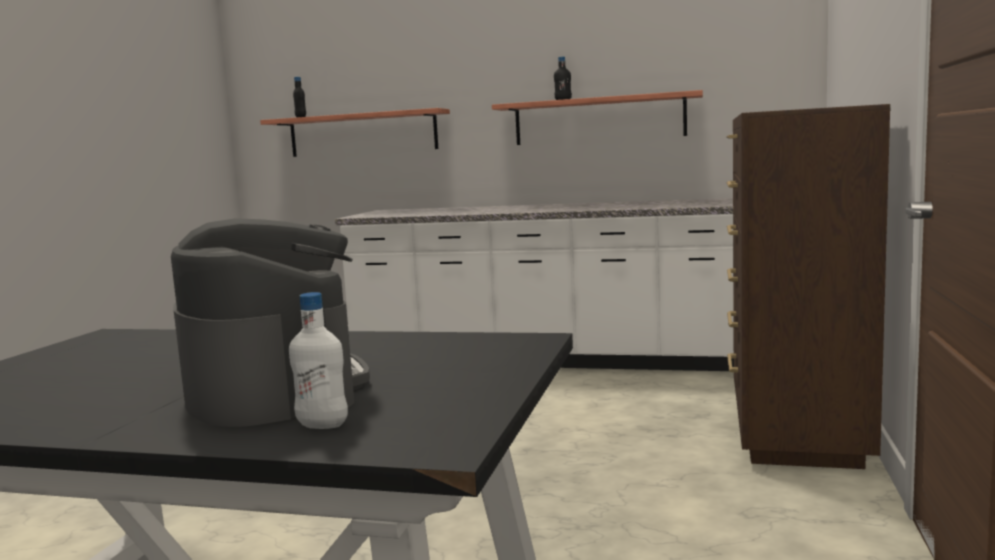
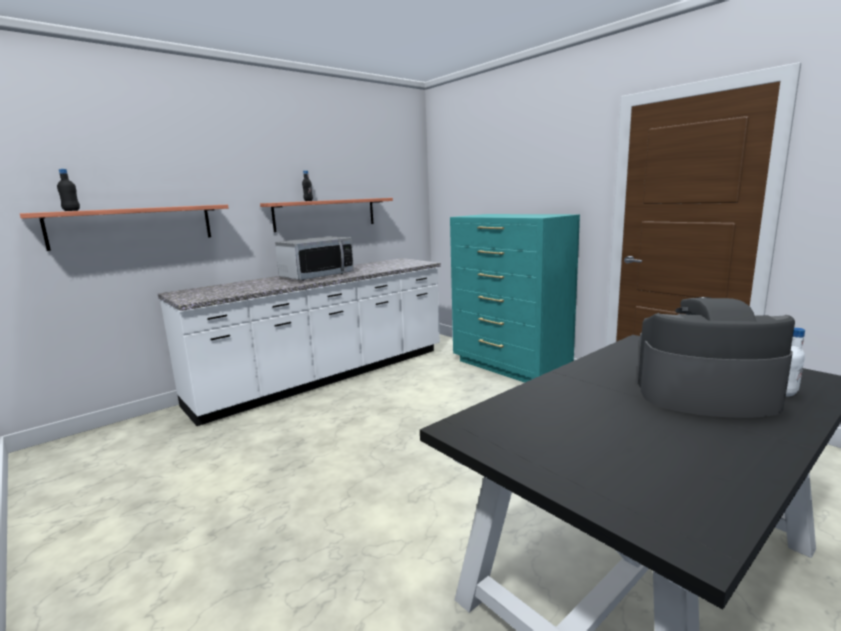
camera: 55 degrees left, 5 degrees up
brown dresser [727,104,890,469] -> turquoise dresser [450,214,580,383]
none -> microwave [275,236,354,281]

